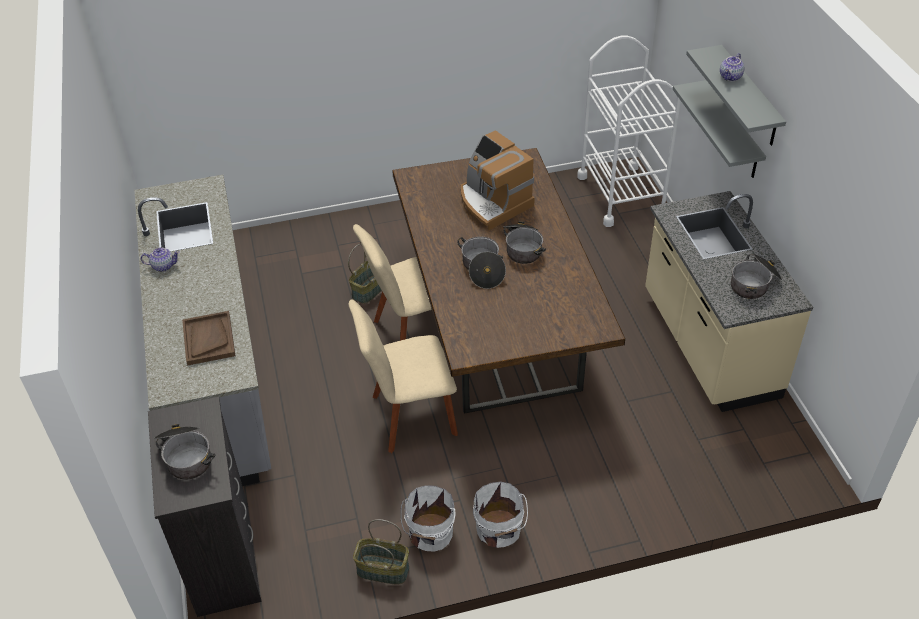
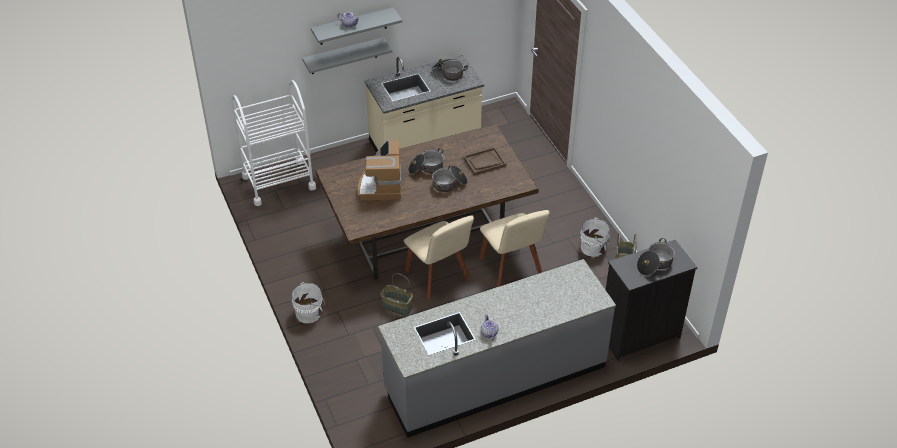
camera: 100 degrees left, 0 degrees up
brown tray [182,311,235,366] -> brown tray moved to [463,147,506,175]
coffee machine [461,130,535,230] -> coffee machine turned 135 degrees clockwise [358,140,401,200]
white bucket [473,482,528,548] -> white bucket moved to [292,283,325,323]

